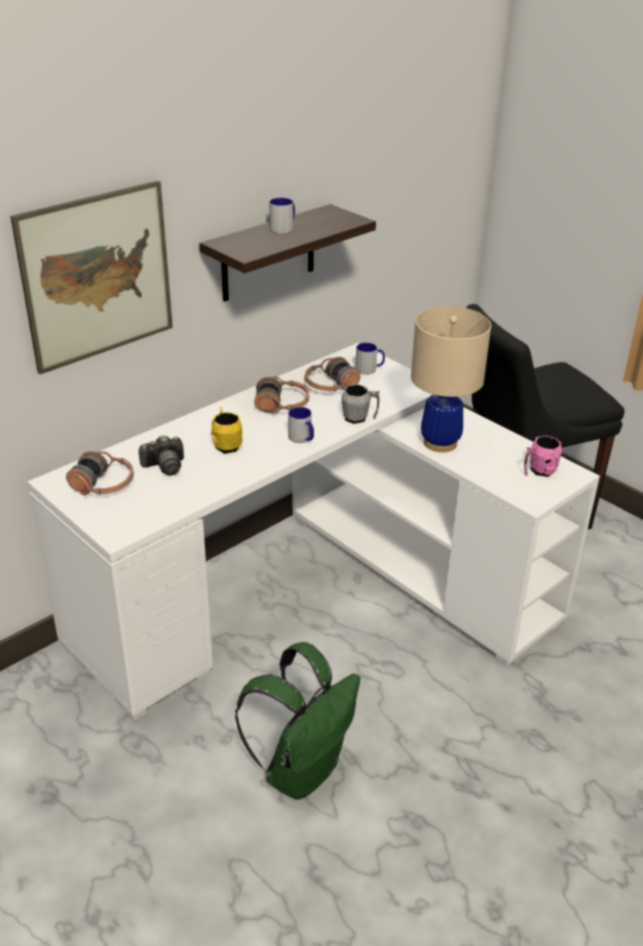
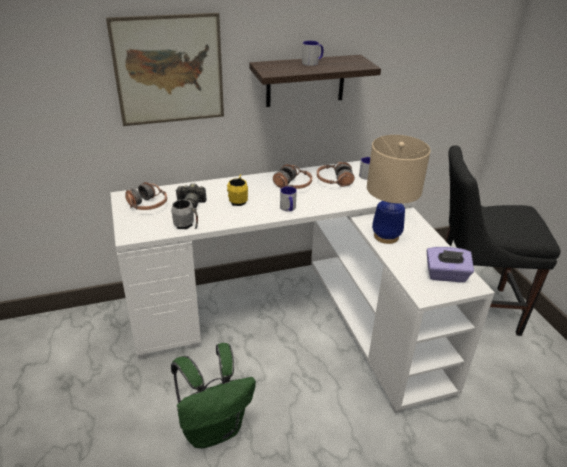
camera: 25 degrees right, 0 degrees up
grey mug [342,384,380,424] -> grey mug moved to [171,199,198,229]
pink mug [524,436,562,477] -> purple tissue box [427,247,474,282]

